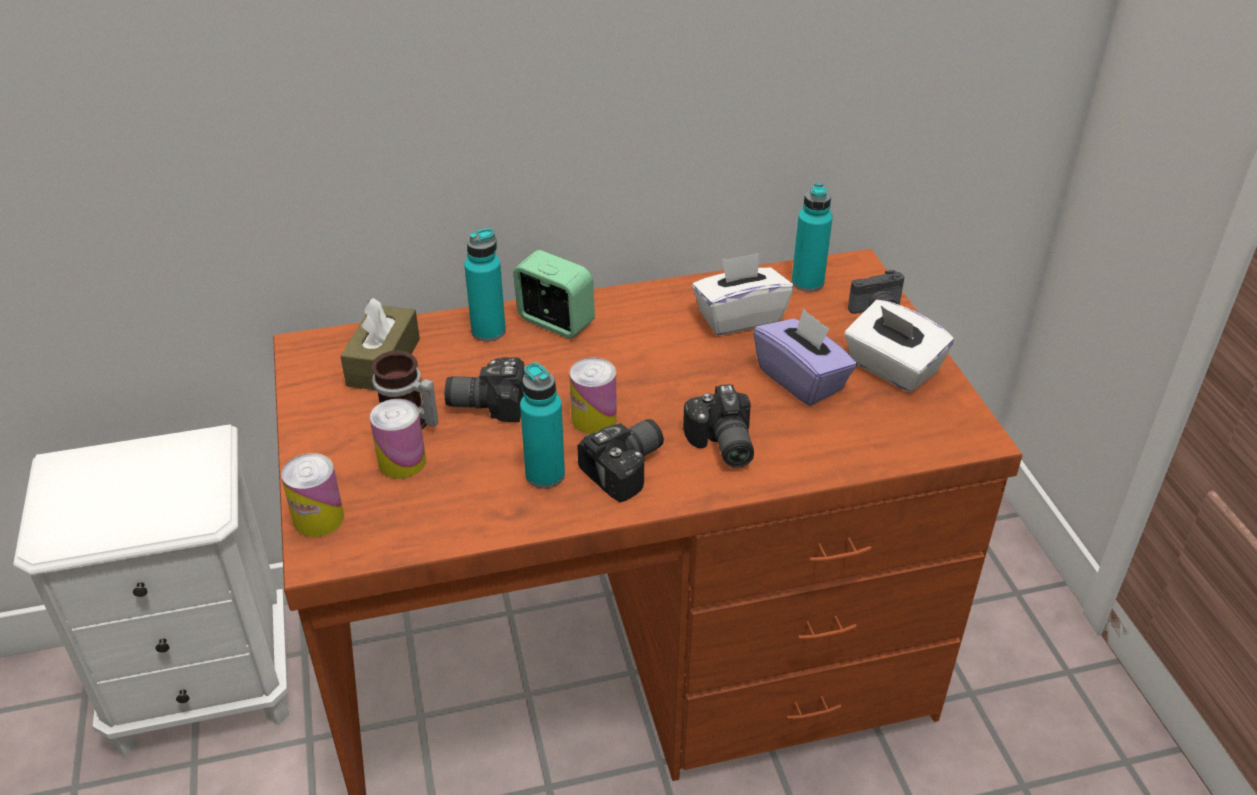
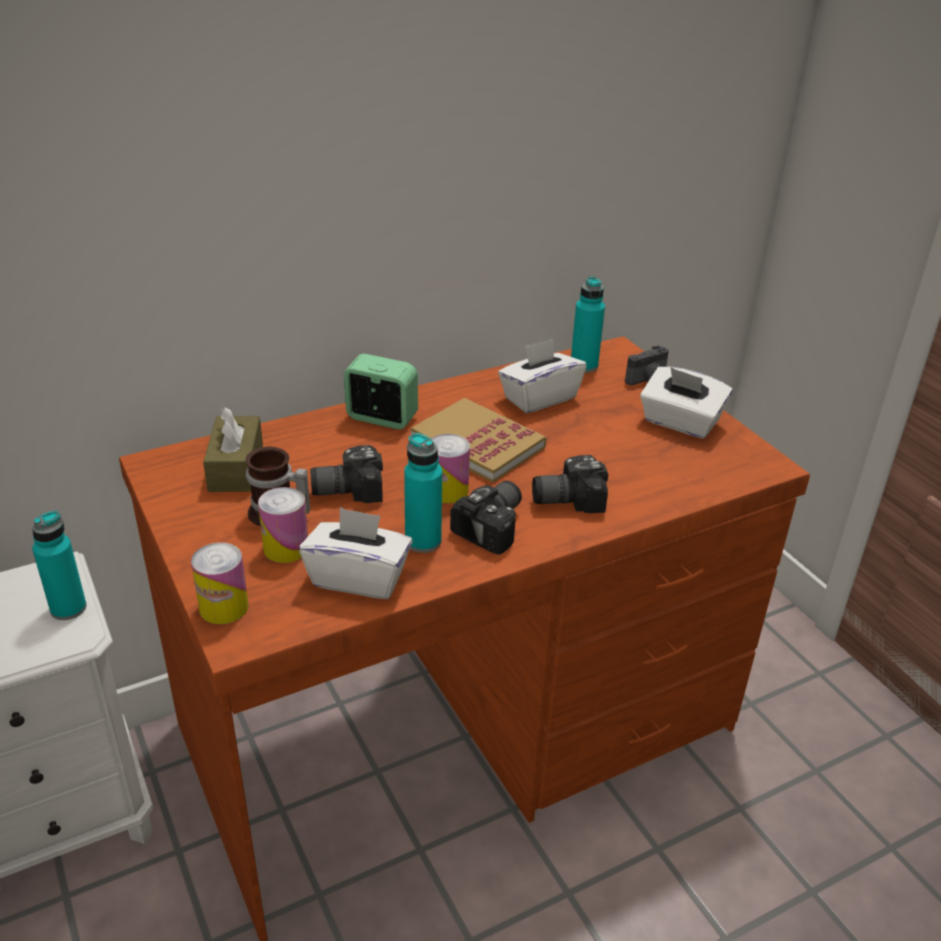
camera: 15 degrees left, 5 degrees down
turquoise bottle [464,228,506,342] -> turquoise bottle moved to [32,511,87,620]
camera [683,384,754,468] -> camera turned 105 degrees clockwise [532,455,608,513]
purple tissue box [753,308,857,406] -> none
none -> white tissue box [299,507,413,599]
none -> book [411,398,547,483]

